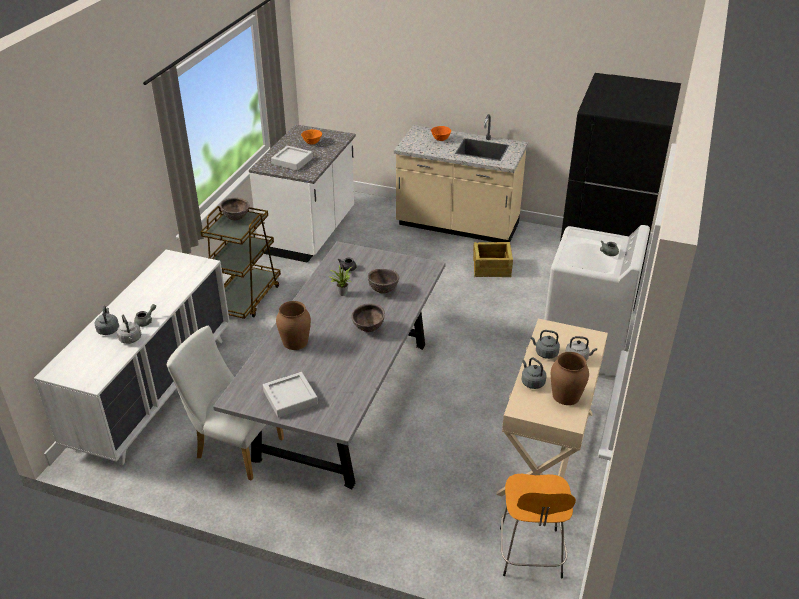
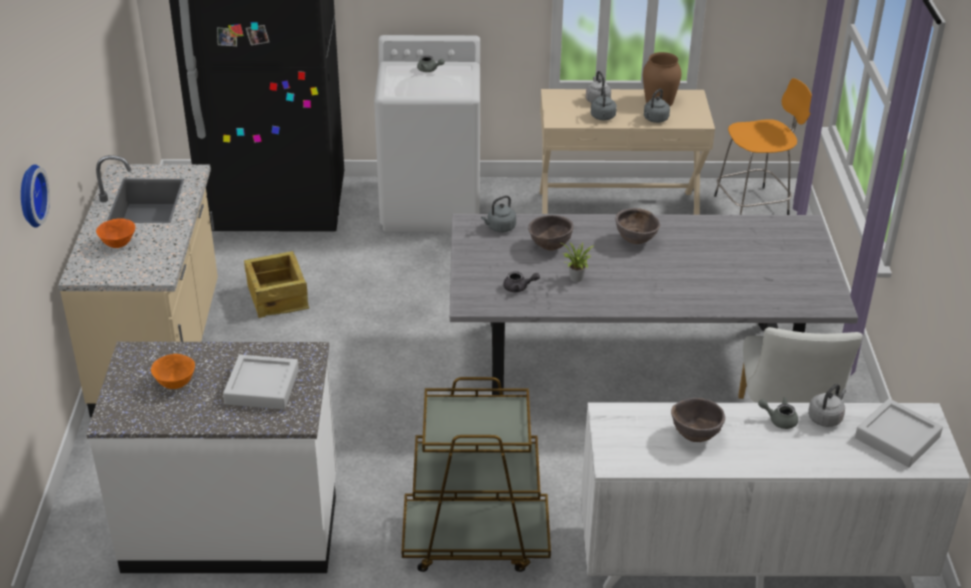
camera: 110 degrees left, 0 degrees up
grey kettle [95,306,119,335] -> grey kettle moved to [481,195,516,233]
brown bowl [220,198,249,221] -> brown bowl moved to [671,398,725,442]
grey tray [263,372,318,418] -> grey tray moved to [855,399,943,467]
brown vase [276,301,311,350] -> none
none -> wall clock [21,164,50,228]

